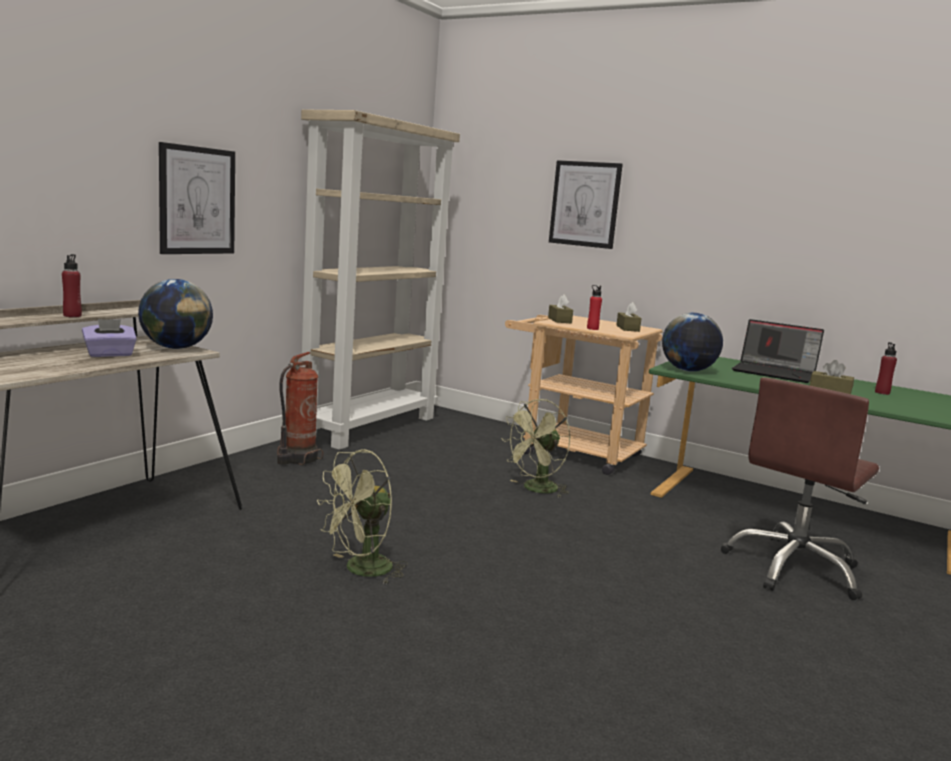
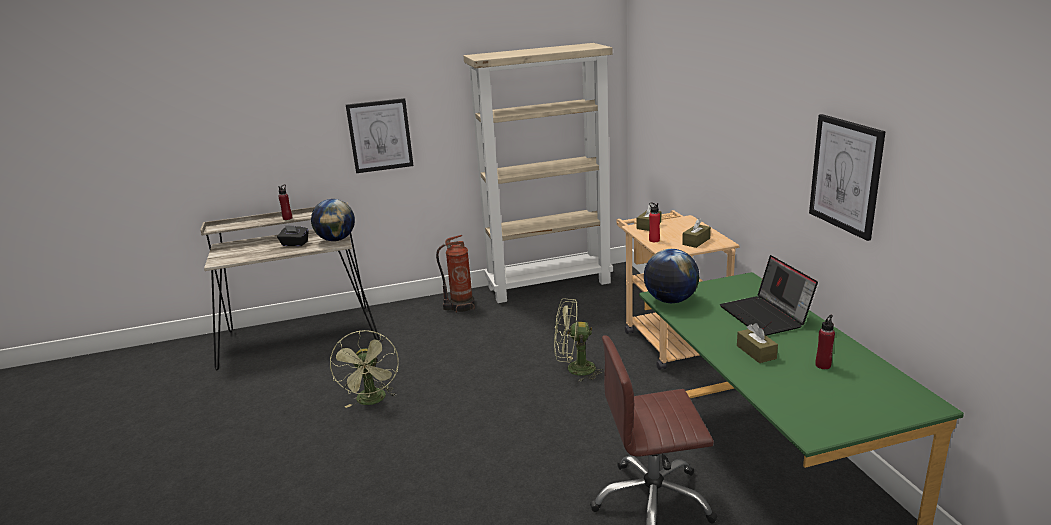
camera: 45 degrees right, 10 degrees up
purple tissue box [82,319,137,357] -> black tissue box [277,225,309,246]
green fan [317,449,408,585] -> green fan turned 105 degrees counterclockwise [330,330,399,408]
picture [549,160,623,249] -> picture moved to [809,114,885,241]

